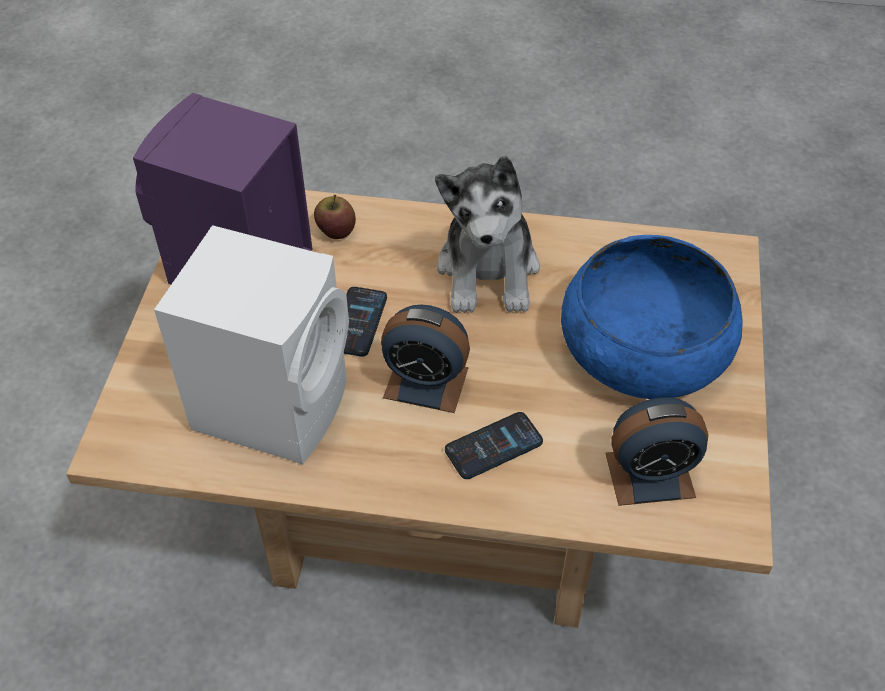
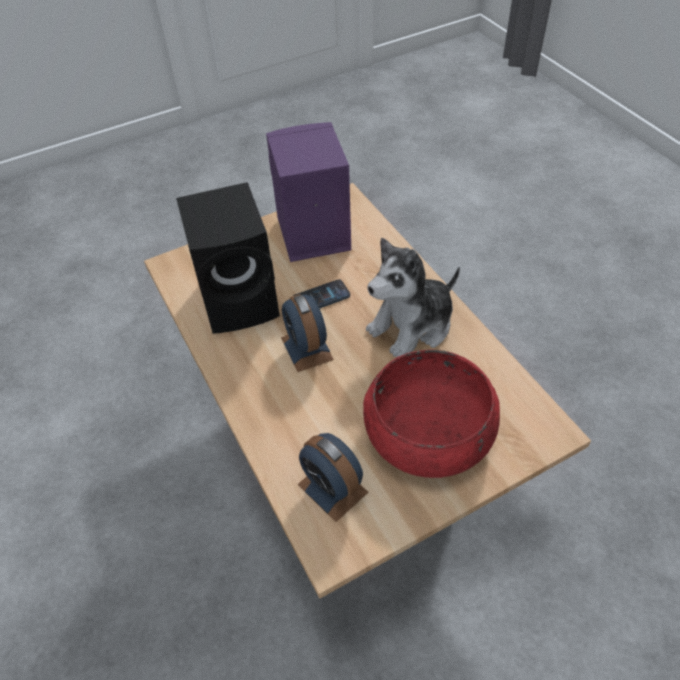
camera: 55 degrees right, 0 degrees up
white speaker [154,225,349,464] -> black speaker [176,182,280,334]
apple [314,195,356,239] -> none
phone [445,412,543,479] -> none
blue bowl [561,235,743,399] -> red bowl [363,349,500,478]

